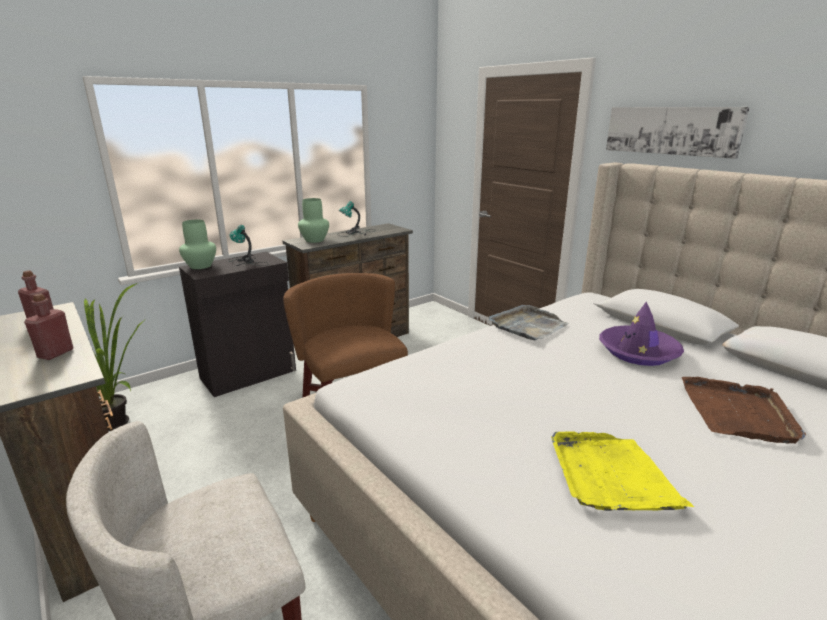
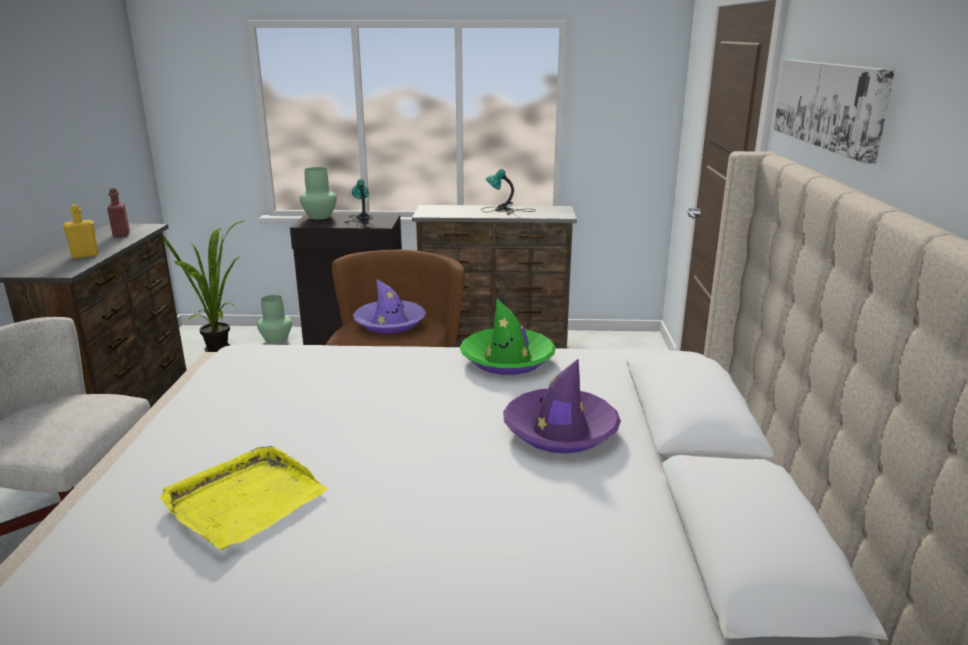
camera: 40 degrees right, 0 degrees up
red bottle [24,294,74,360] -> yellow bottle [63,204,99,259]
green vase [298,198,329,243] -> green vase moved to [257,295,292,344]
grey tray [489,305,569,341] -> green hat [460,299,556,375]
brown tray [682,377,806,443] -> none
none -> purple hat [353,279,426,334]

